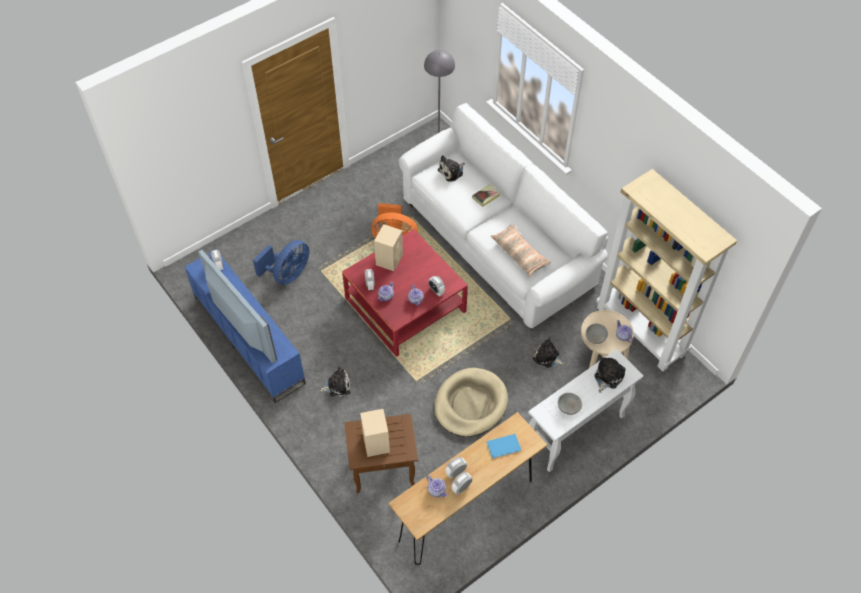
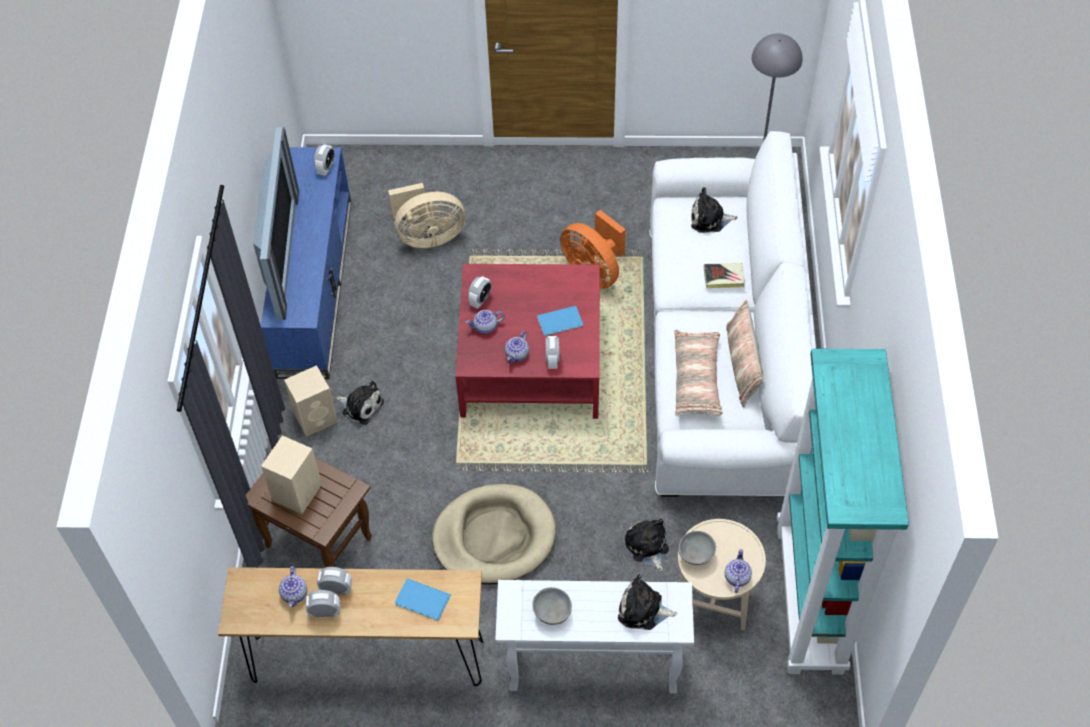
camera: 40 degrees right, 0 degrees up
blue fan [253,240,309,285] -> beige fan [388,183,466,248]
beige speaker [374,224,403,271] -> beige speaker moved to [284,365,338,436]
plush toy [594,358,625,393] -> plush toy turned 150 degrees counterclockwise [618,574,677,630]
beige bookcase [596,169,737,371] -> turquoise bookcase [777,349,909,675]
none -> blue book [537,306,583,336]
none -> pillow [726,300,763,408]

